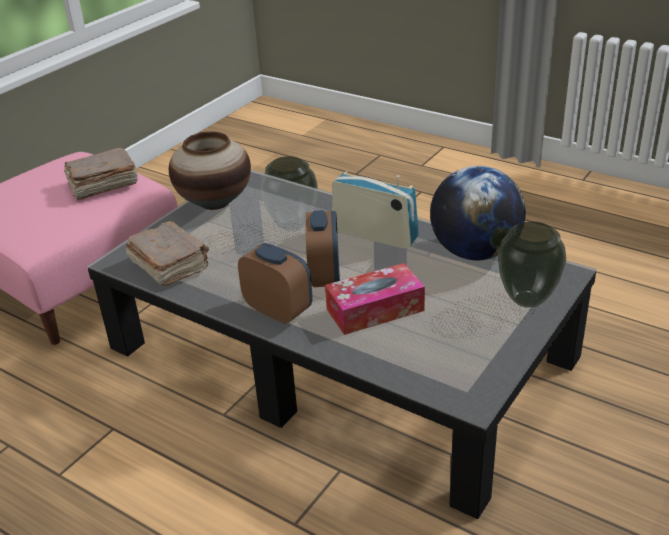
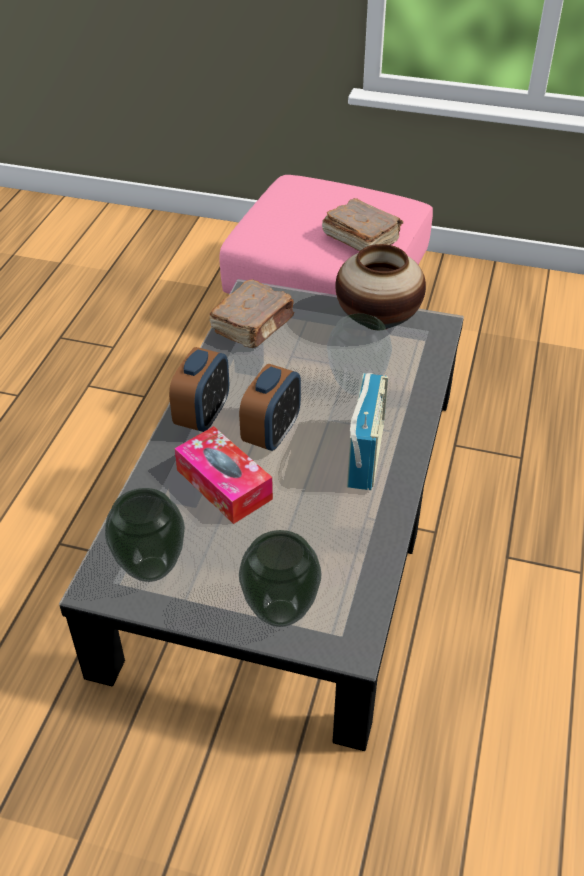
camera: 70 degrees right, 10 degrees up
alarm clock [306,210,340,287] -> alarm clock turned 45 degrees counterclockwise [239,364,301,451]
globe [430,166,526,260] -> none
none -> vase [105,488,185,582]

